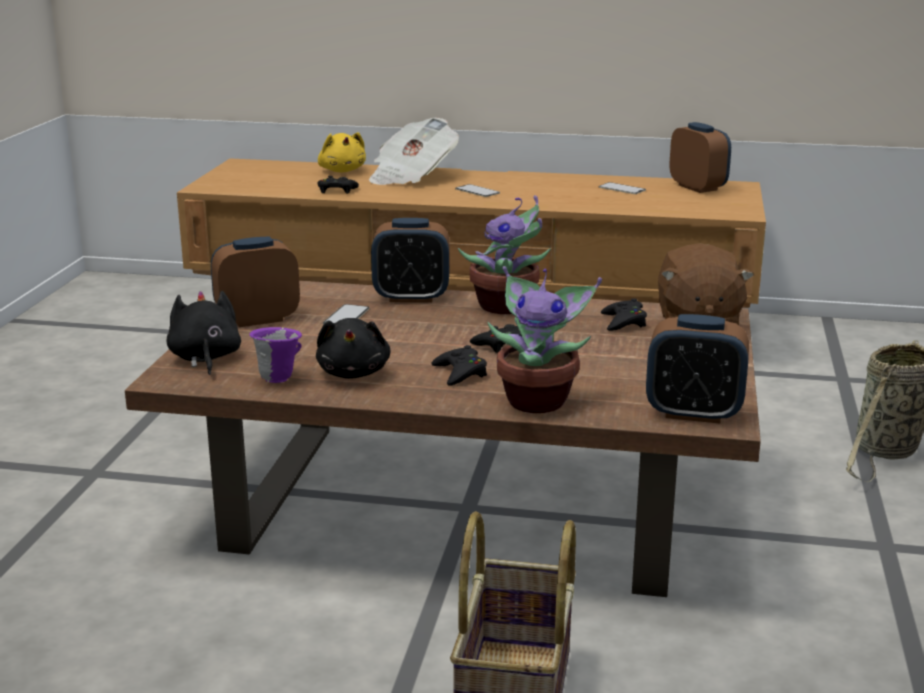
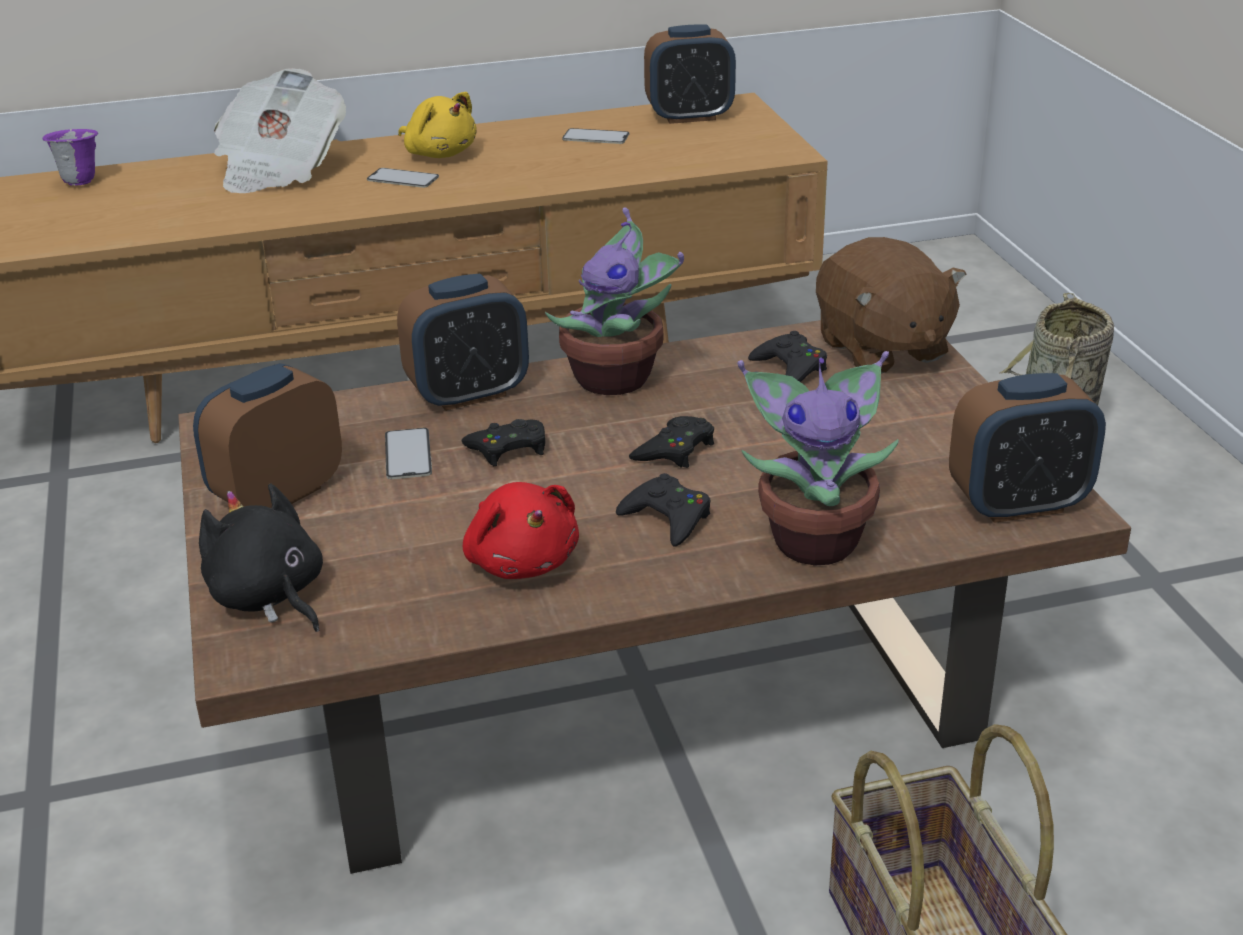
camera: 25 degrees left, 10 degrees up
purple mug [249,327,302,383] -> purple mug moved to [43,129,98,186]
black plush toy [316,318,391,379] -> red plush toy [463,482,579,579]
yellow plush toy [318,132,366,172] -> yellow plush toy moved to [398,92,477,158]
black game controller [318,176,359,194] -> black game controller moved to [461,419,545,466]
alarm clock [670,122,731,193] -> alarm clock turned 135 degrees clockwise [644,24,736,124]

